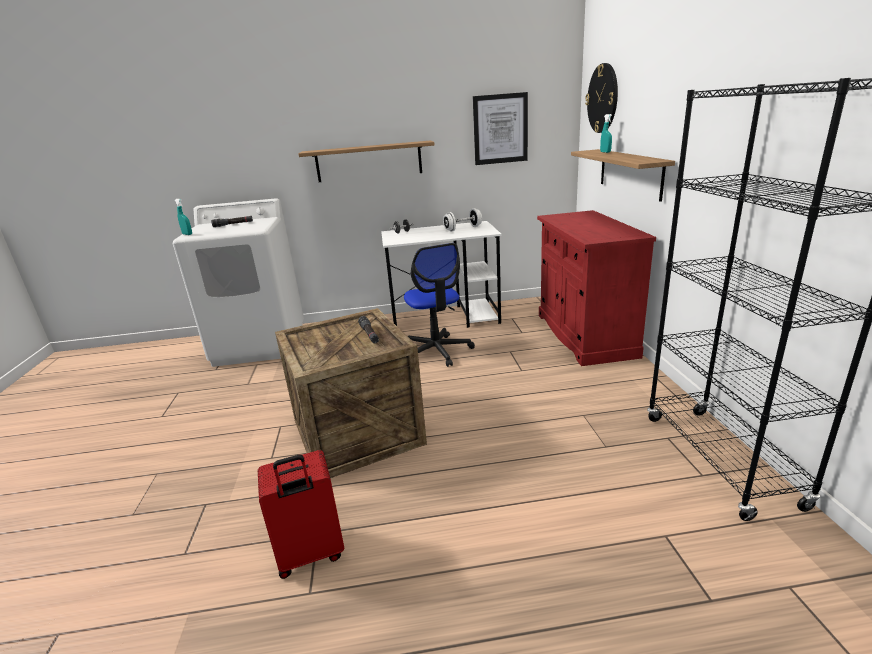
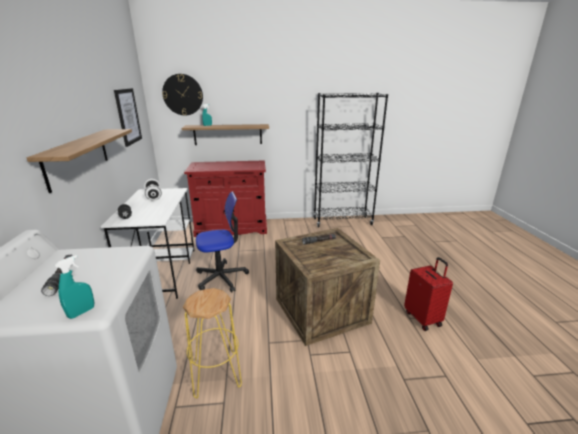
camera: 90 degrees left, 0 degrees up
none -> yellow stool [183,288,242,398]

